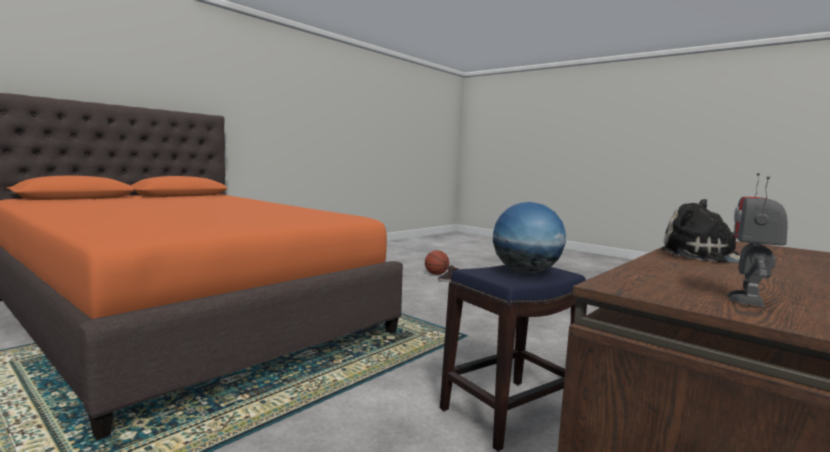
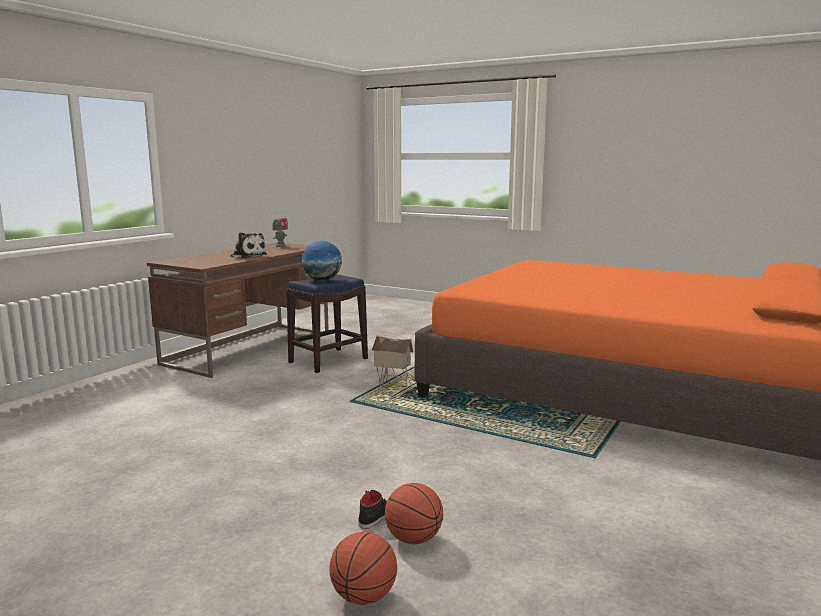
camera: 170 degrees right, 5 degrees up
none -> basketball [329,532,397,605]
none -> toy house [371,335,413,389]

